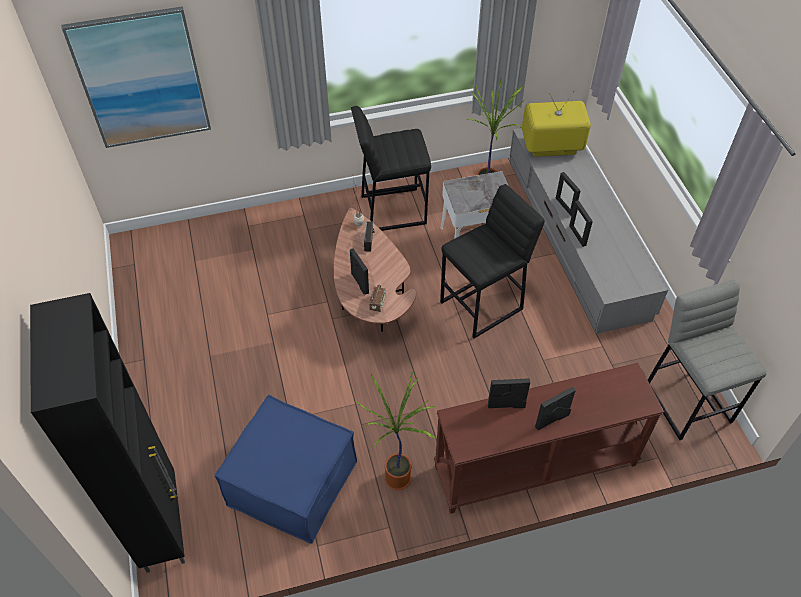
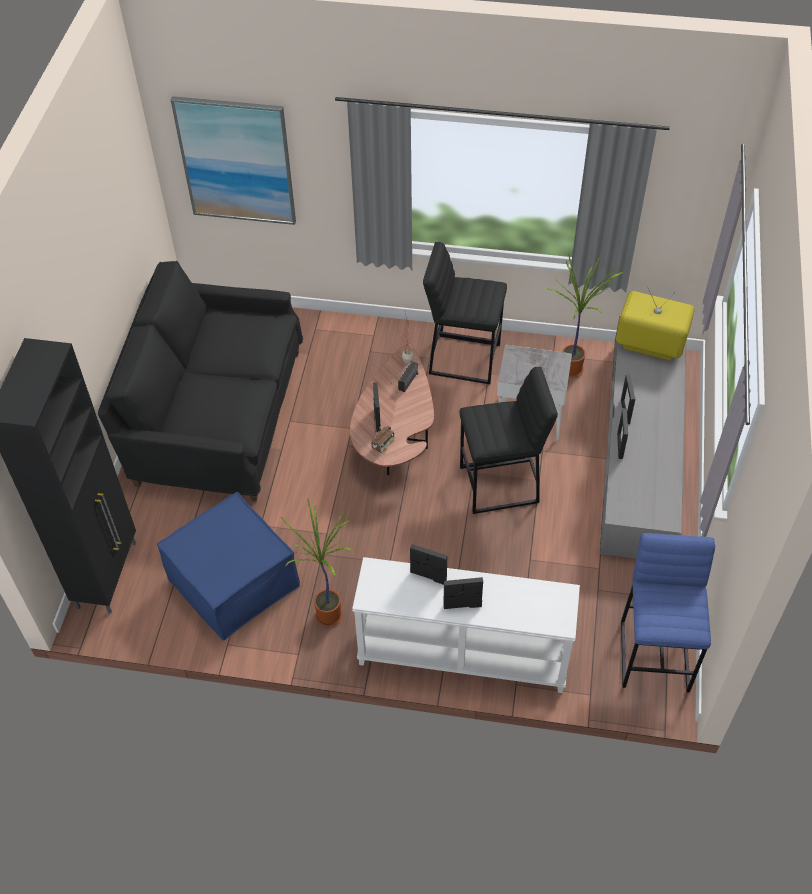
camera: 25 degrees right, 0 degrees up
brown console table [434,363,664,514] -> white console table [352,557,580,693]
grey stool [648,279,767,440] -> blue stool [621,533,715,693]
none -> black sofa [98,261,303,502]

